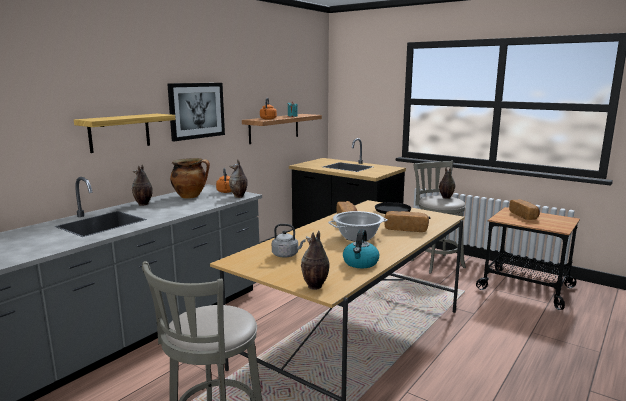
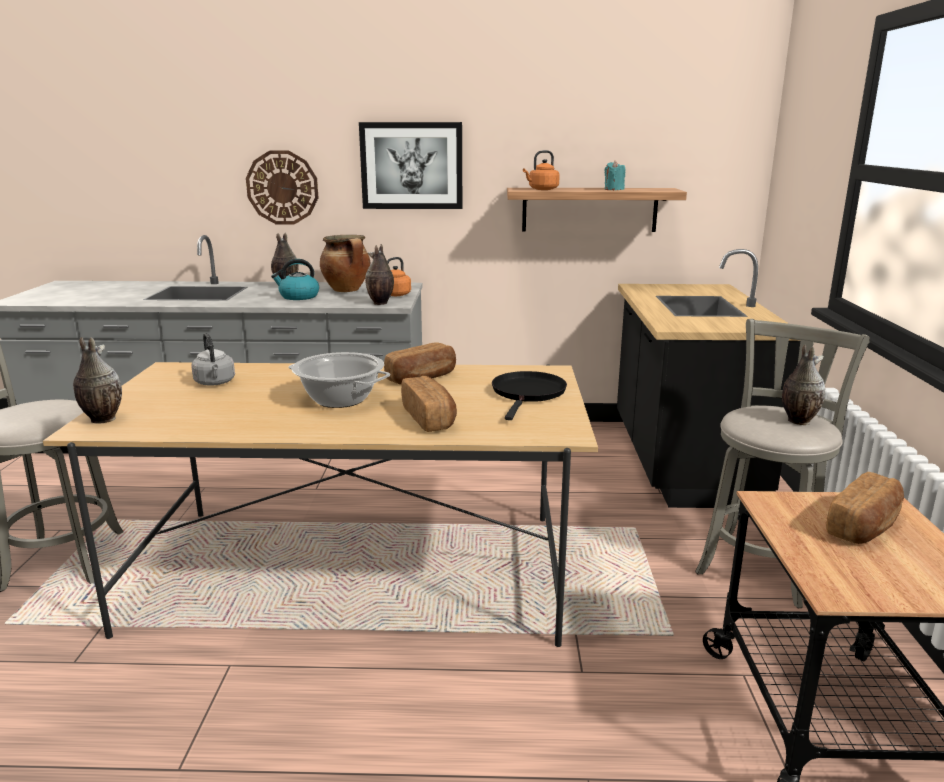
camera: 55 degrees right, 5 degrees up
shelf [74,114,176,153] -> wall clock [246,151,318,224]
kettle [343,229,379,268] -> kettle moved to [271,259,319,300]

